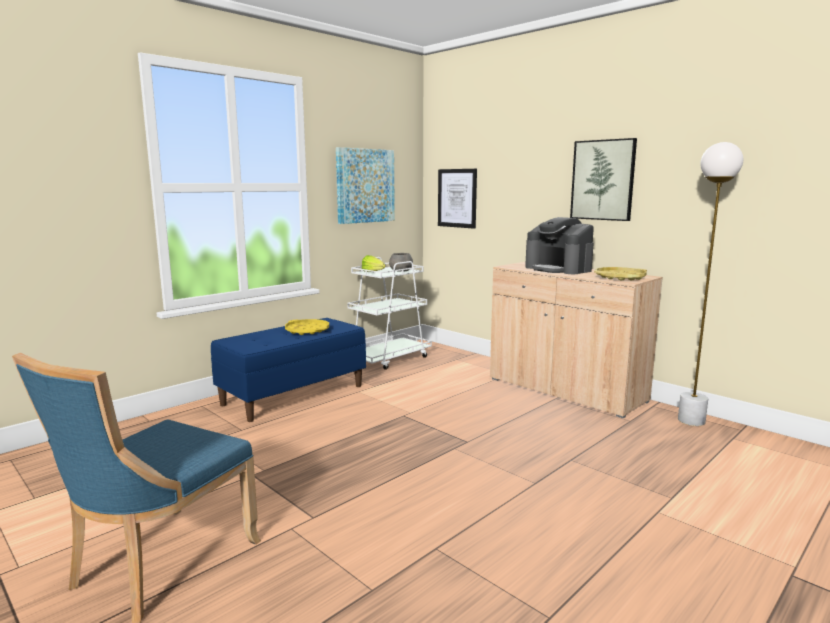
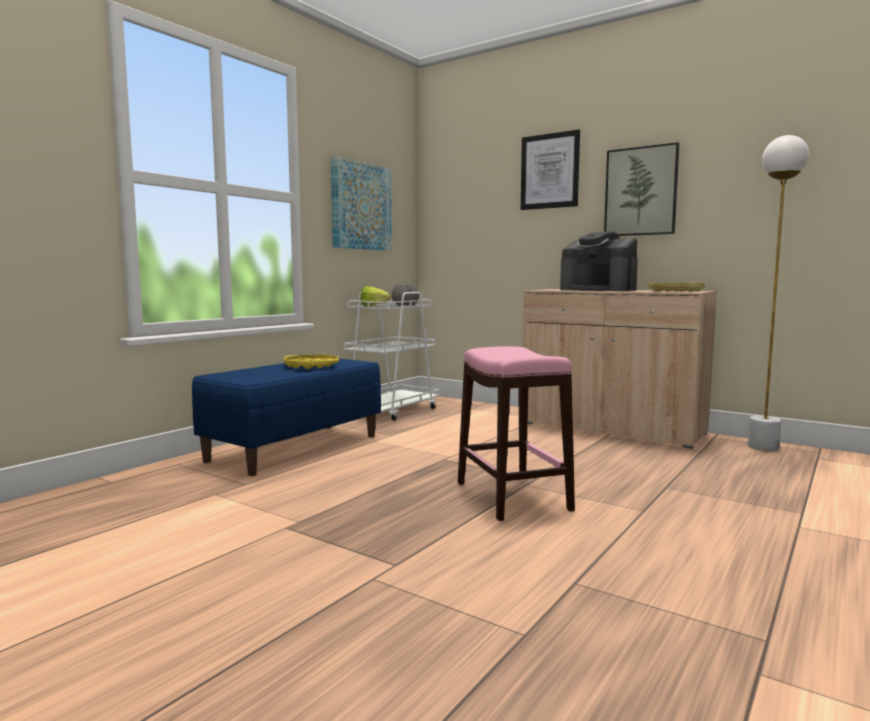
camera: 10 degrees left, 5 degrees down
blue chair [12,353,261,623] -> none
picture [438,169,477,229] -> picture moved to [521,129,580,210]
none -> pink stool [458,346,575,521]

